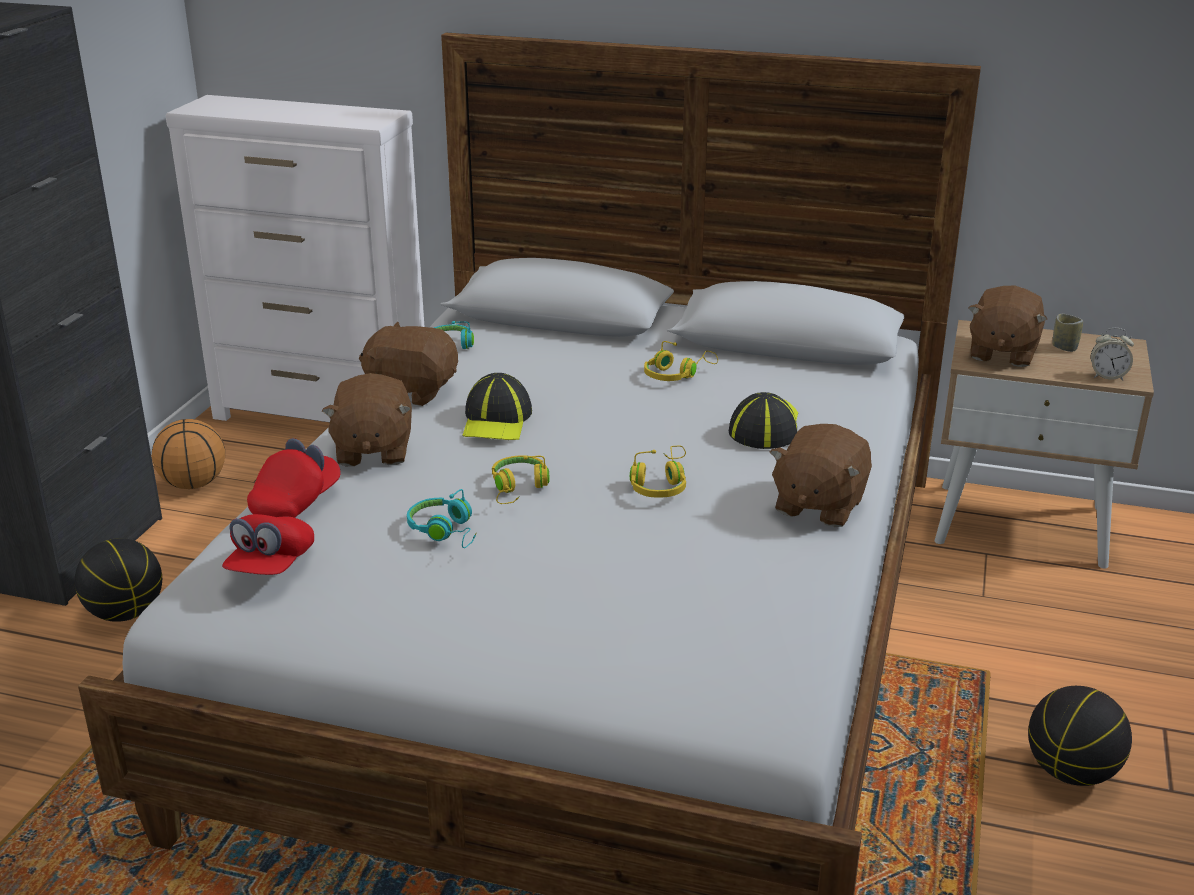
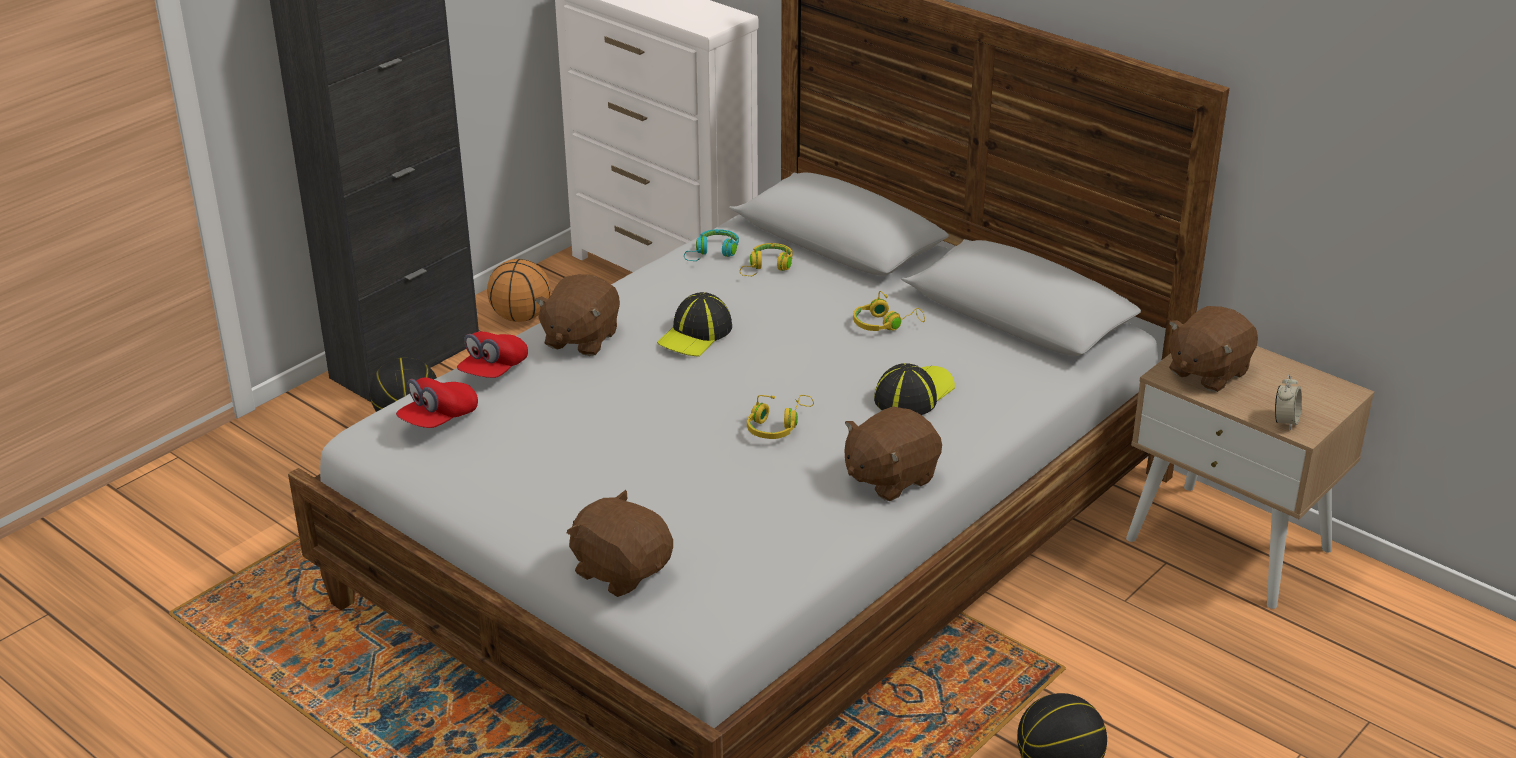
camera: 25 degrees right, 5 degrees up
red cap [247,438,341,518] -> red cap turned 150 degrees clockwise [457,332,528,378]
brown plush toy [359,321,458,406] -> brown plush toy moved to [567,490,673,597]
turquoise headphones [407,489,477,548] -> none
yellow headphones [492,455,550,504] -> yellow headphones moved to [740,243,793,276]
cup [1053,314,1083,352] -> none
alarm clock [1091,328,1134,381] -> alarm clock turned 105 degrees counterclockwise [1275,374,1302,430]

